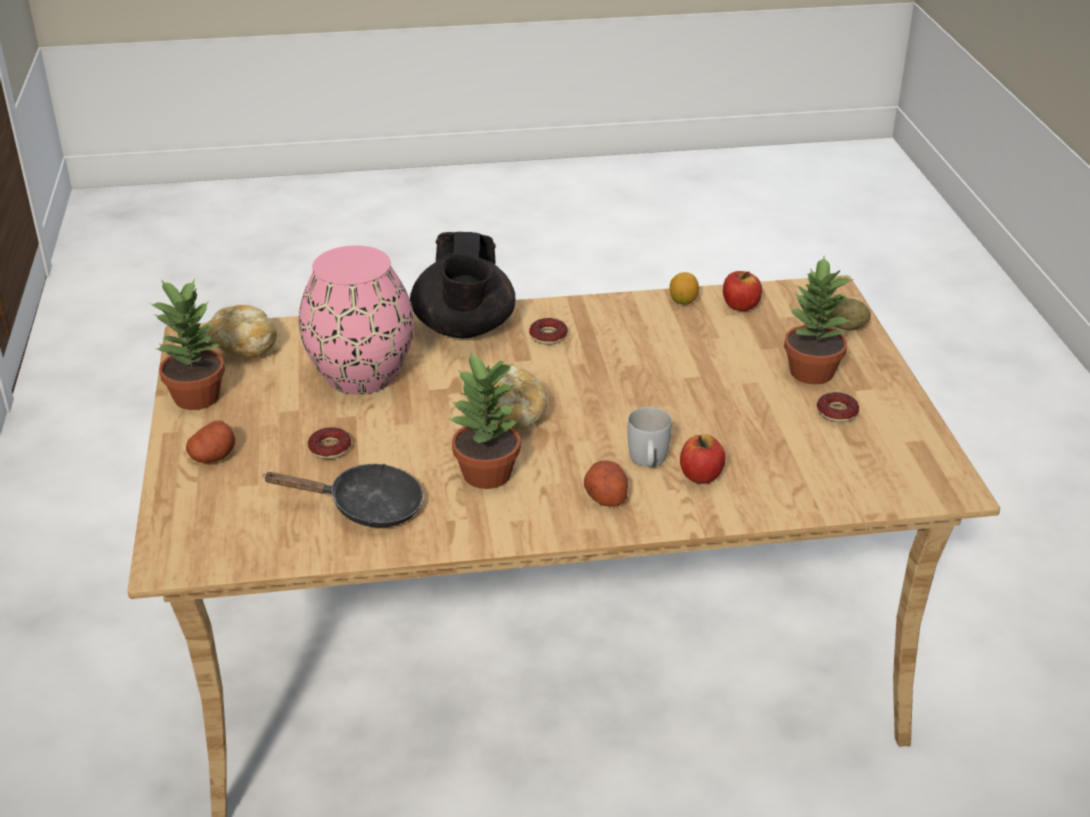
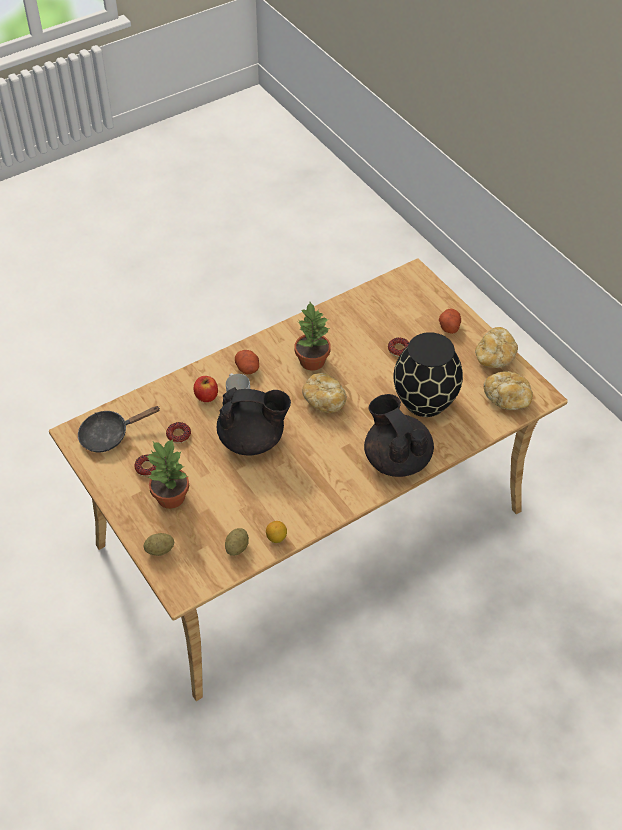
camera: 155 degrees right, 15 degrees up
potted plant [149,279,225,410] -> bread [475,327,518,368]
black frying pan [262,464,423,527] -> black frying pan moved to [78,406,160,452]
pink vase [299,246,414,394] -> black vase [394,332,463,417]
donut [529,318,568,345] -> donut moved to [166,422,191,444]
apple [723,271,762,311] -> potato [225,528,249,556]
none -> black teapot [217,387,291,455]

